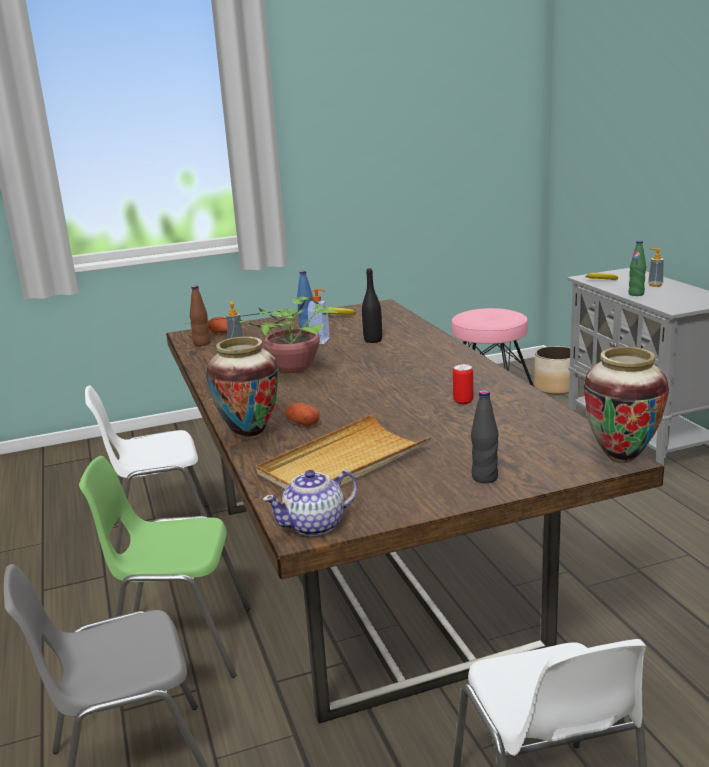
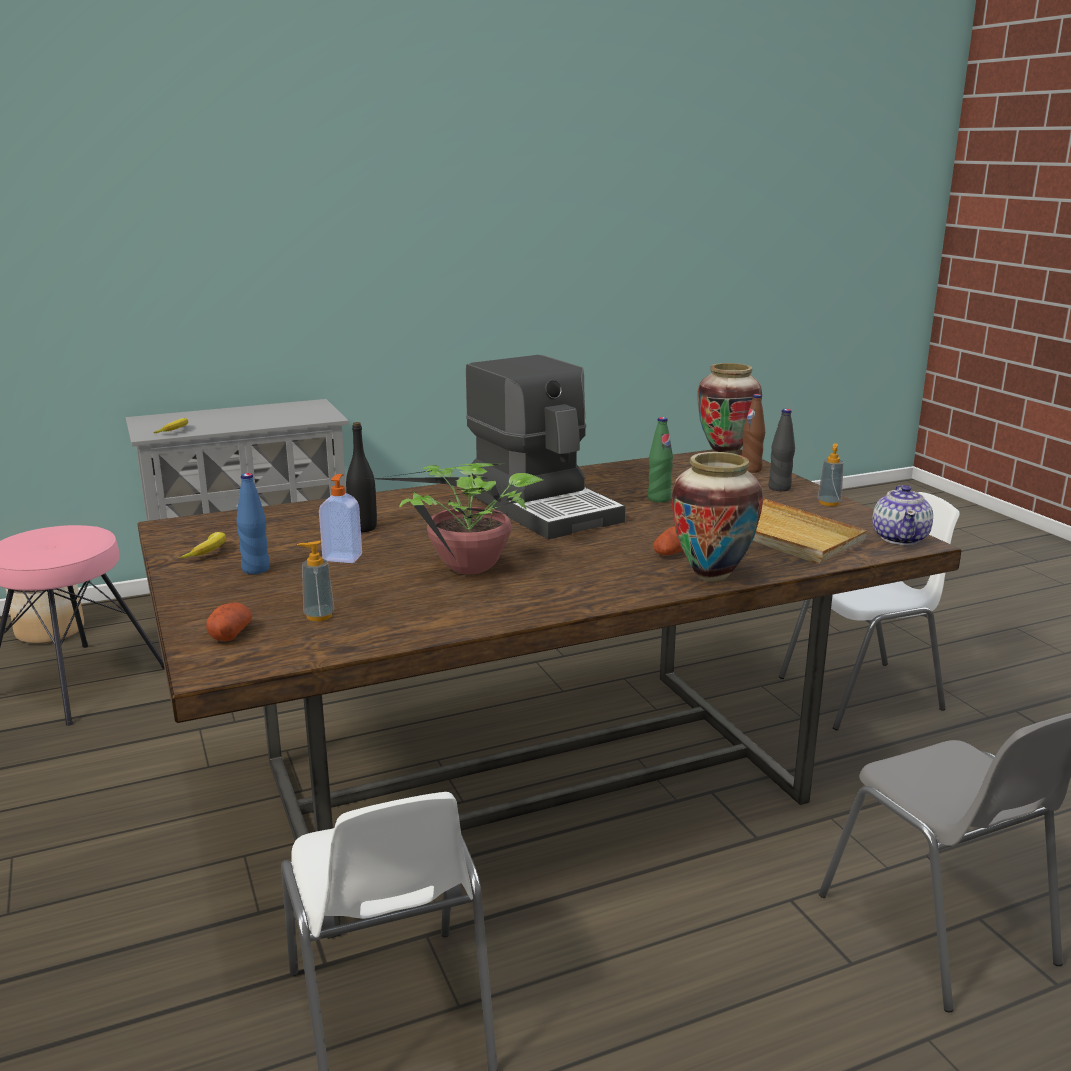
camera: 95 degrees left, 0 degrees up
green chair [79,456,251,678] -> none
brown bottle [190,286,210,346] -> brown bottle moved to [742,394,765,473]
teapot [263,470,358,536] -> teapot turned 45 degrees clockwise [872,485,933,545]
can [453,364,473,404] -> none
green bottle [628,241,646,296] -> green bottle moved to [648,417,673,503]
soap dispenser [648,248,664,287] -> soap dispenser moved to [818,443,844,506]
none -> coffee machine [466,355,625,539]

